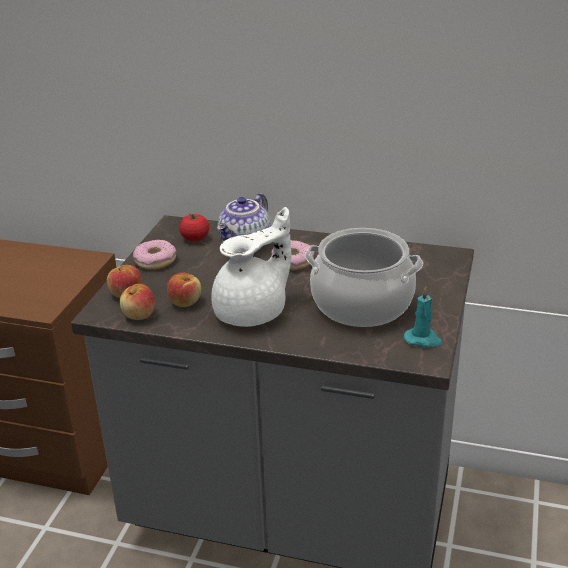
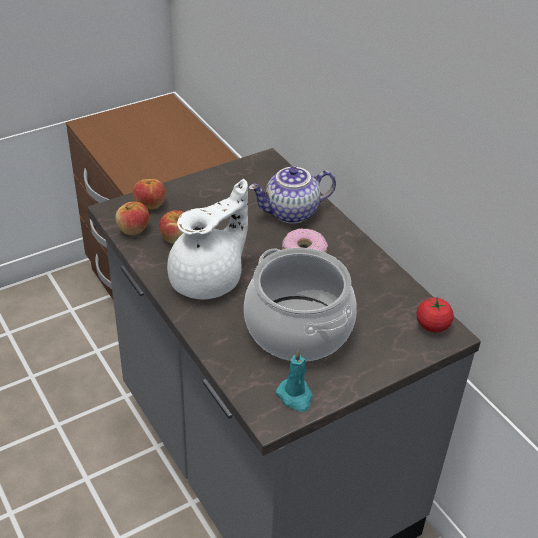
camera: 40 degrees right, 10 degrees up
donut [133,240,176,270] -> none
tomato [179,213,209,241] -> tomato moved to [416,297,454,333]
white teapot [211,207,291,327] -> white teapot turned 45 degrees counterclockwise [167,179,248,299]

